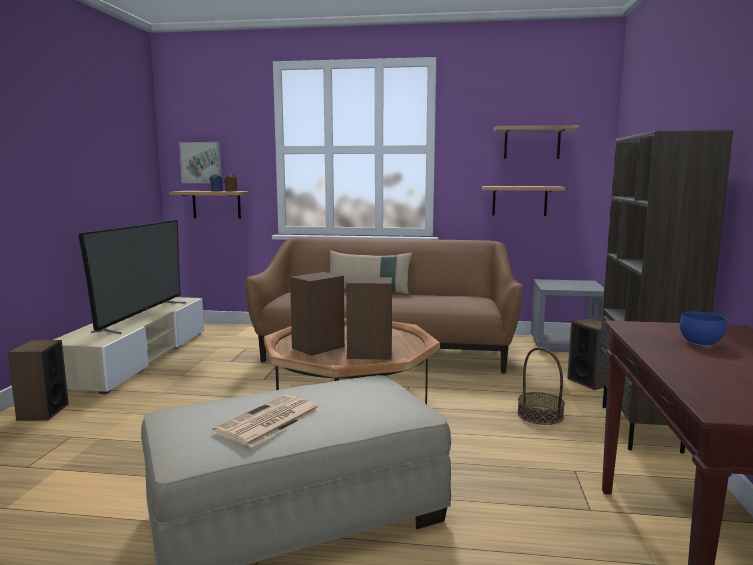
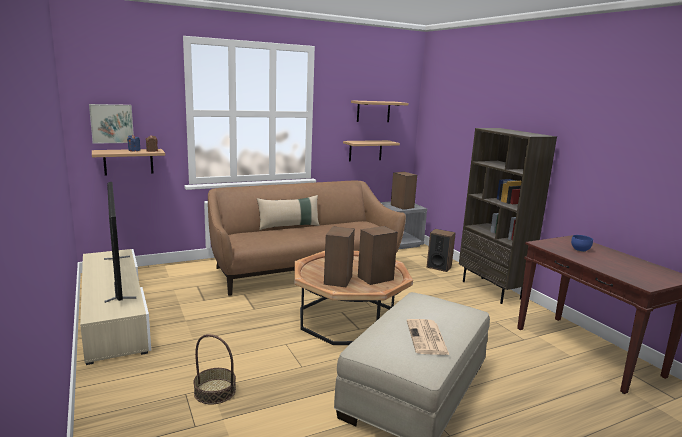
camera: 35 degrees left, 5 degrees up
speaker [8,340,69,421] -> speaker moved to [391,172,417,210]
basket [517,347,565,425] -> basket moved to [193,334,236,404]

